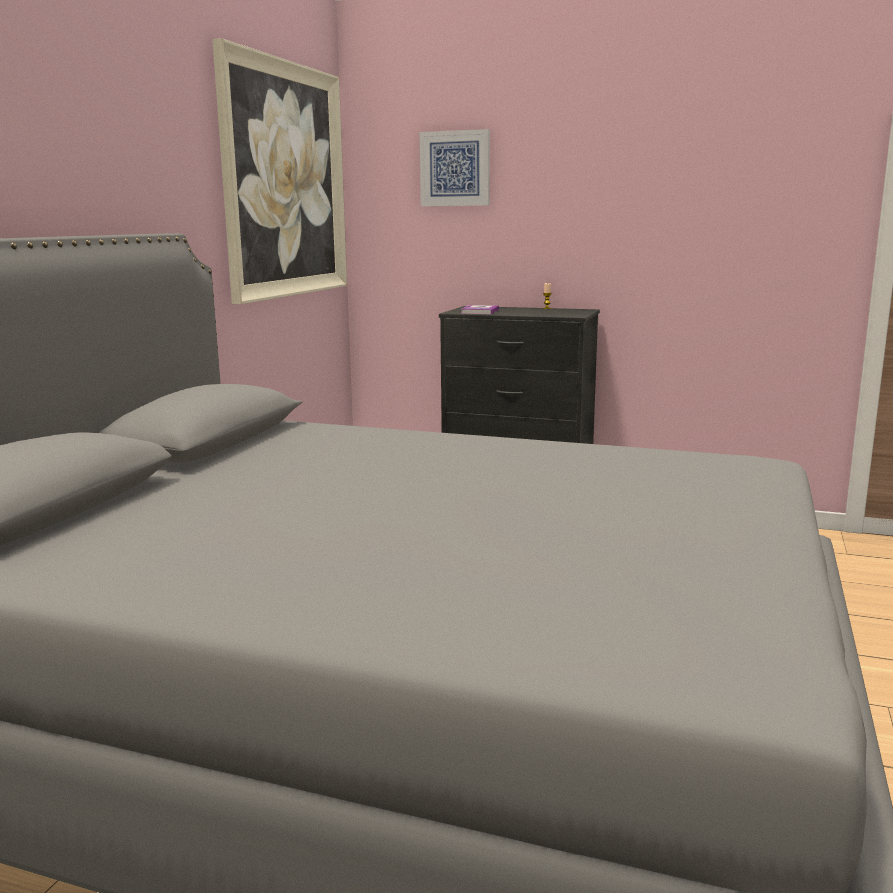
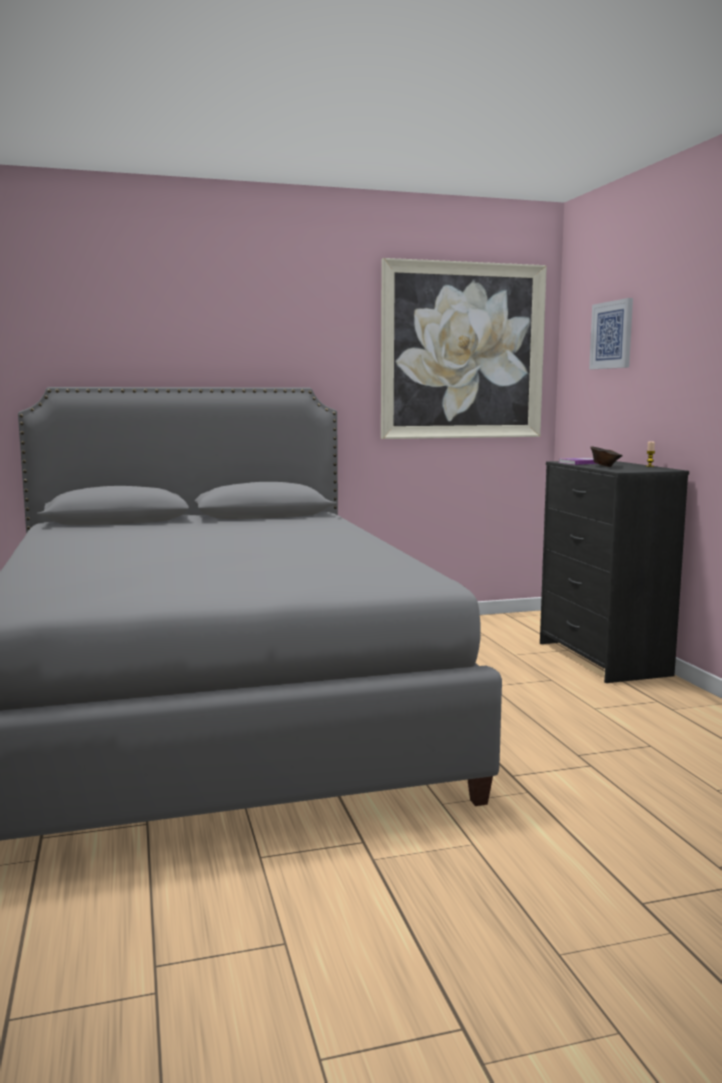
camera: 55 degrees right, 5 degrees down
none -> brown bowl [590,446,623,467]

